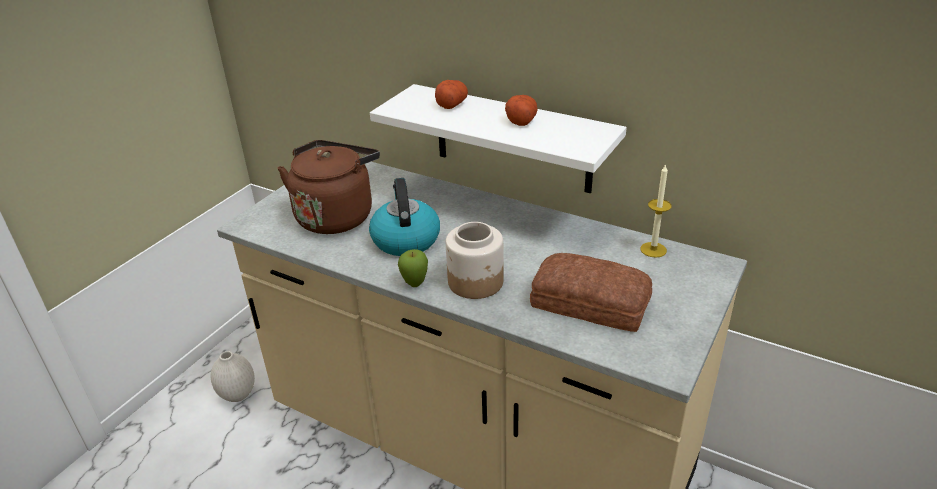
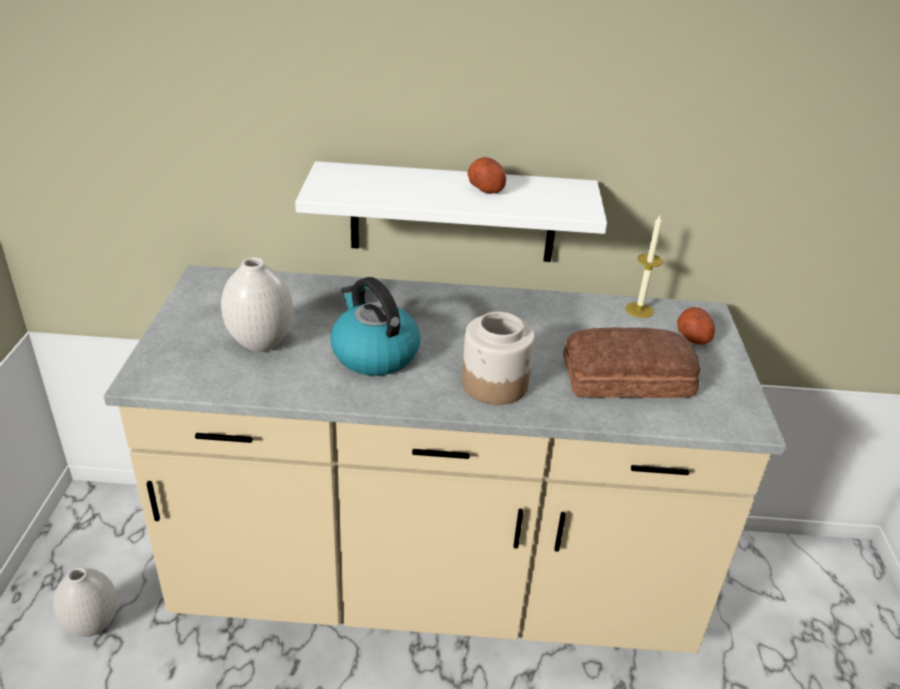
camera: 30 degrees left, 0 degrees up
brown kettle [277,140,380,234] -> white vase [221,257,293,352]
apple [398,249,428,287] -> none
potato [435,80,468,109] -> potato moved to [677,307,715,345]

